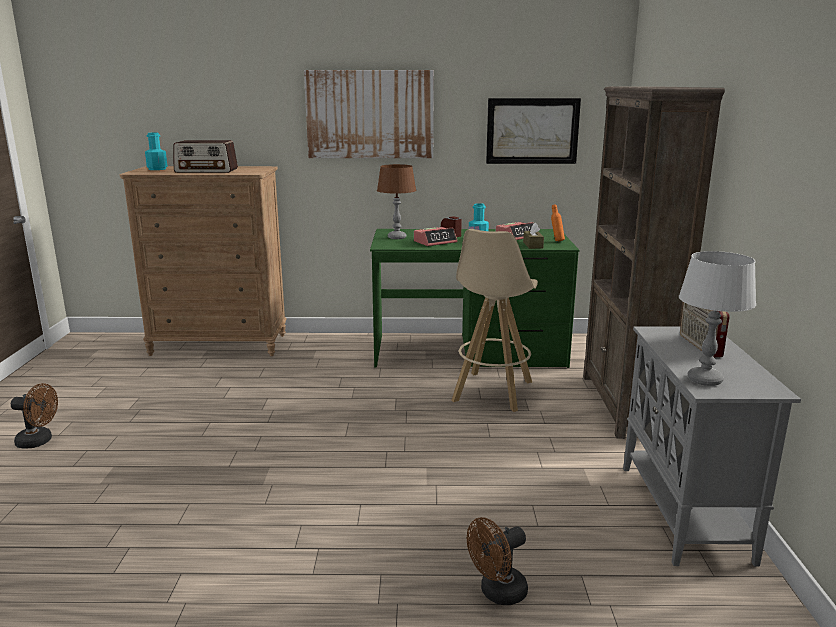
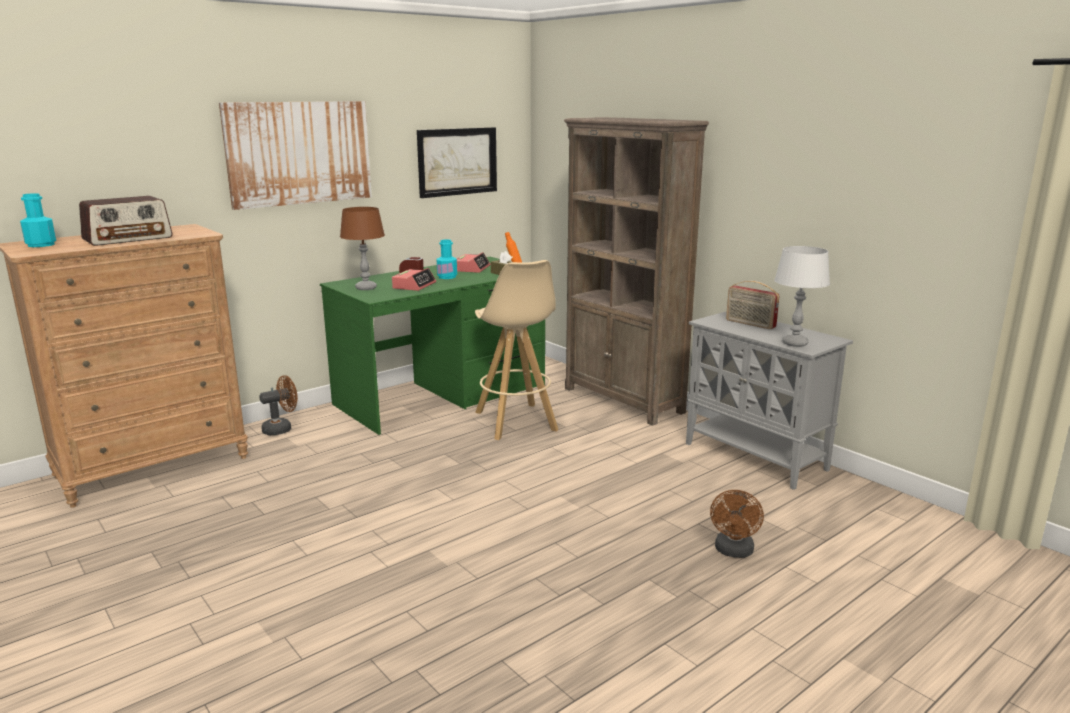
camera: 40 degrees left, 0 degrees up
brown fan [11,383,58,449] -> brown fan moved to [260,375,298,435]

